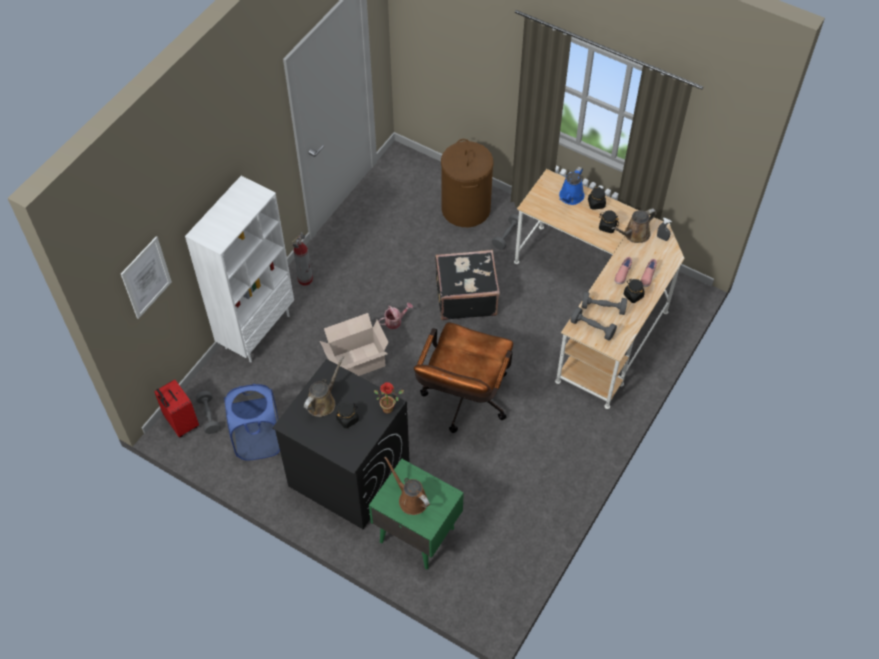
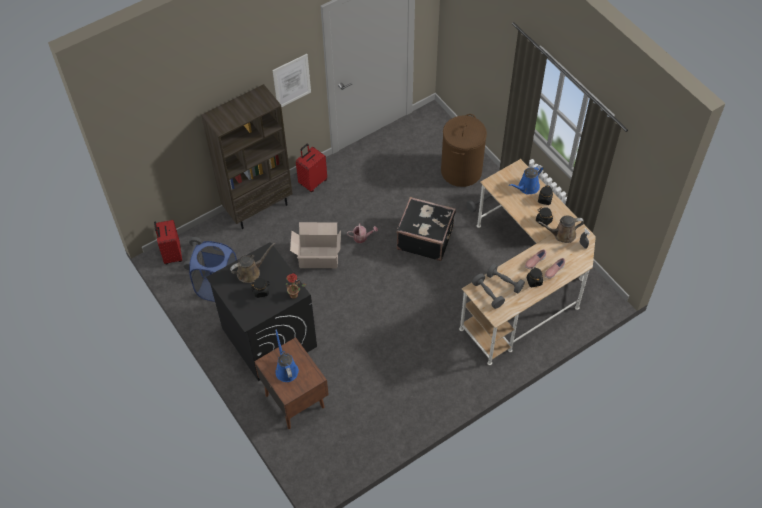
camera: 25 degrees right, 0 degrees up
picture [121,236,172,319] -> picture moved to [273,54,311,107]
white bookcase [185,176,294,363] -> brown bookcase [201,84,293,229]
fire extinguisher [292,232,313,286] -> red suitcase [296,144,327,192]
green nightstand [369,459,464,569] -> brown nightstand [254,337,329,429]
brown watering can [384,456,430,515] -> blue watering can [275,329,299,382]
brown office chair [414,322,513,433] -> none

